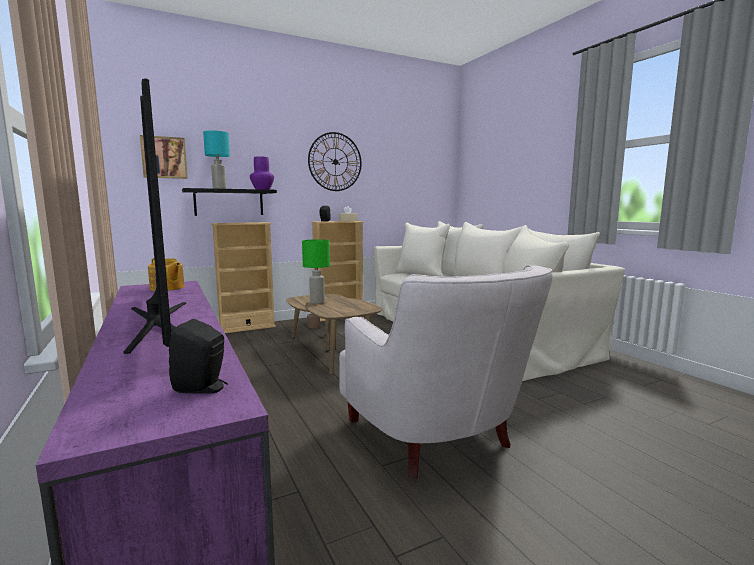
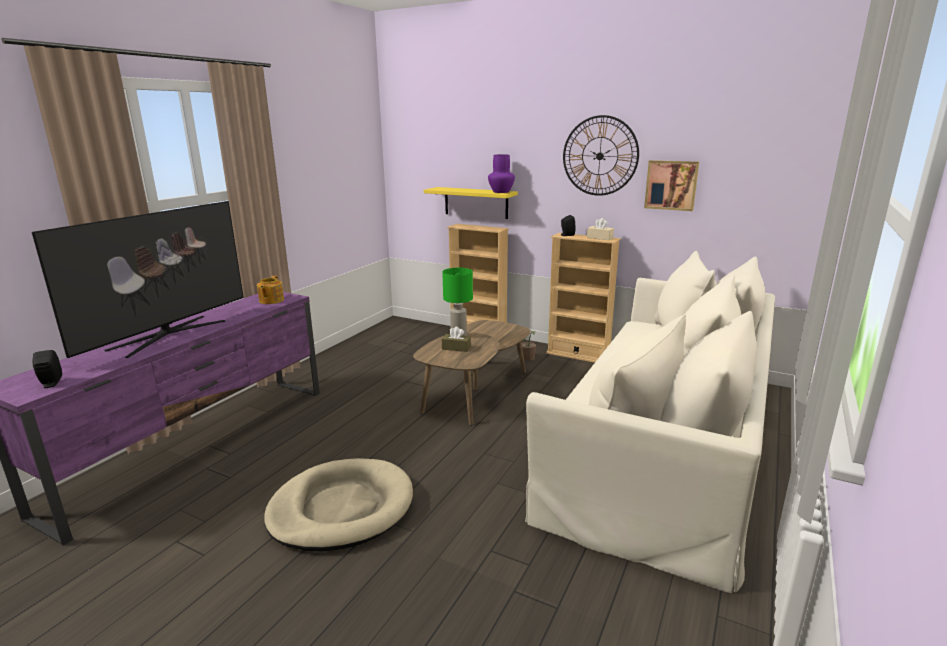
camera: 55 degrees right, 10 degrees up
picture [140,135,188,179] -> picture moved to [644,160,699,211]
black shelf [182,188,277,216] -> yellow shelf [424,187,518,219]
turquoise table lamp [203,131,230,189] -> none
white armchair [339,265,552,479] -> beige dog bed [264,458,413,552]
none -> brown tissue box [442,327,471,352]

